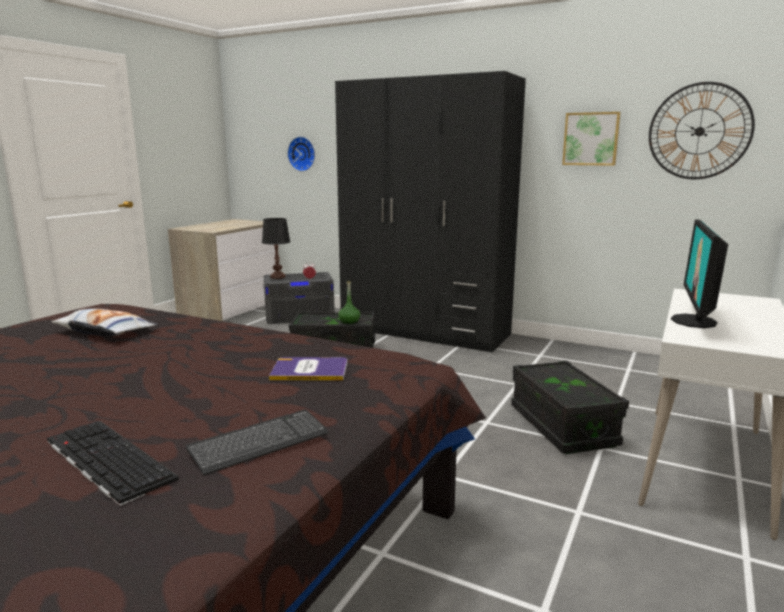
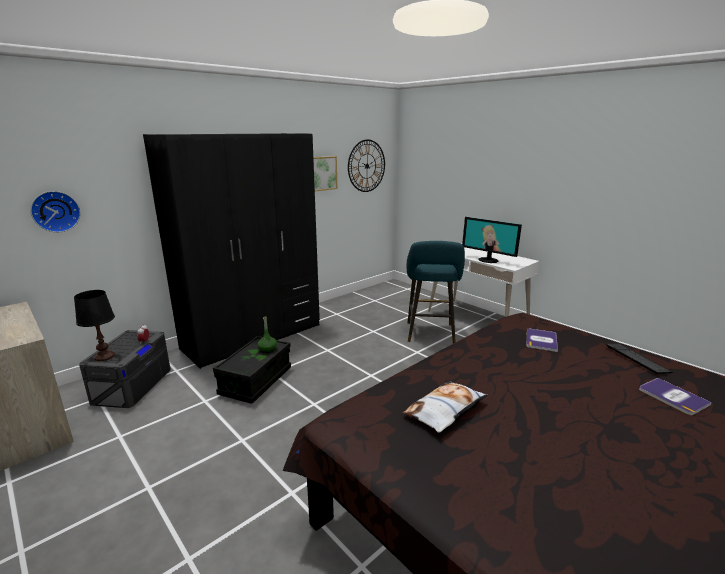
camera: 70 degrees left, 5 degrees up
keyboard [47,421,179,506] -> book [639,378,712,415]
black storage box [511,361,629,454] -> turquoise stool [407,241,465,344]

